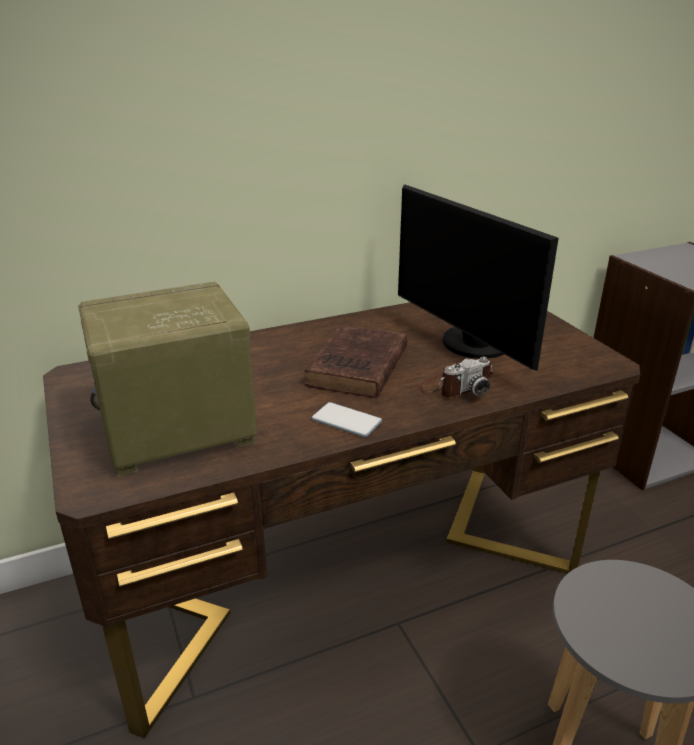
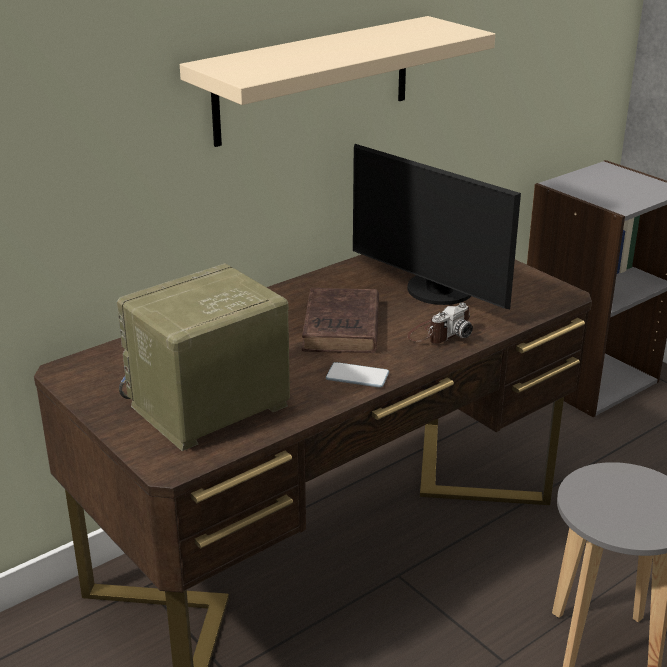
camera: 15 degrees left, 0 degrees up
none -> beige shelf [180,16,495,147]

